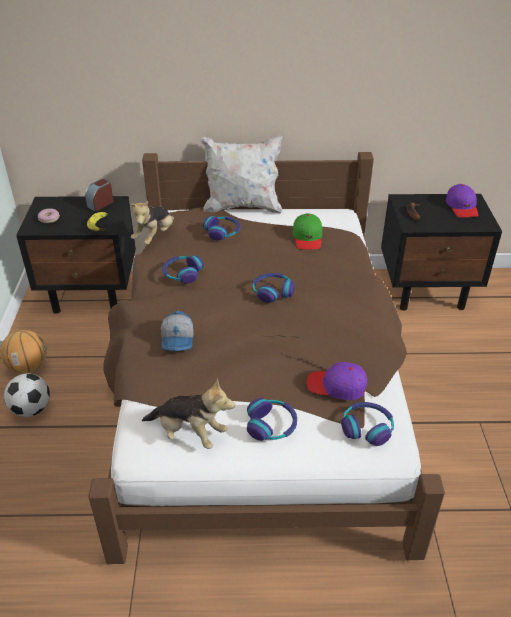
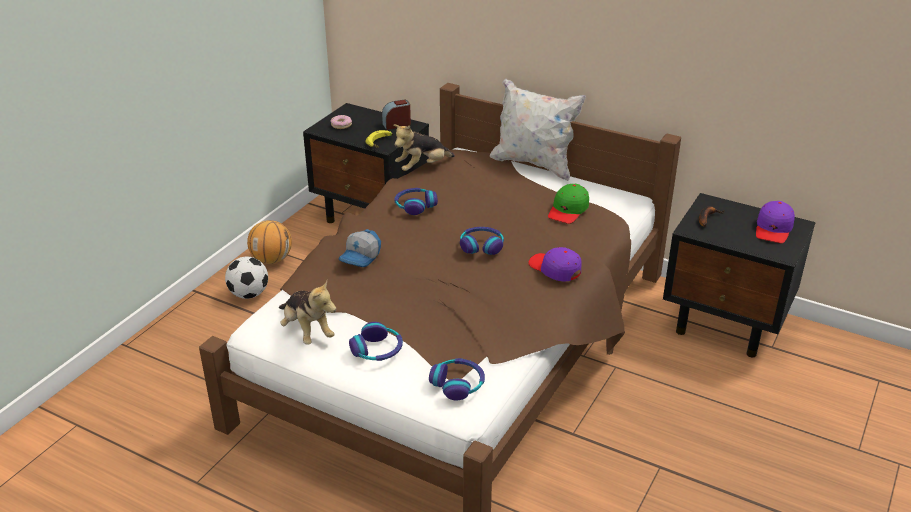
camera: 30 degrees right, 5 degrees down
headphones [203,216,241,240] -> none
purple cap [306,362,367,400] -> purple cap moved to [528,247,581,281]

